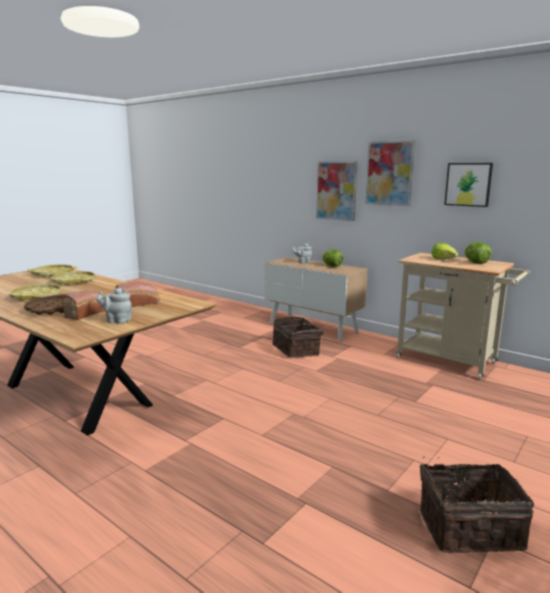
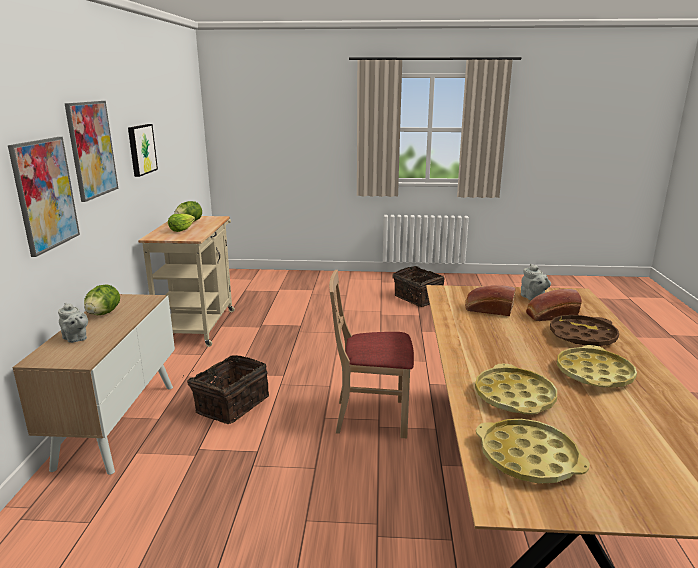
camera: 125 degrees left, 5 degrees up
none -> beige chair [329,270,414,438]

